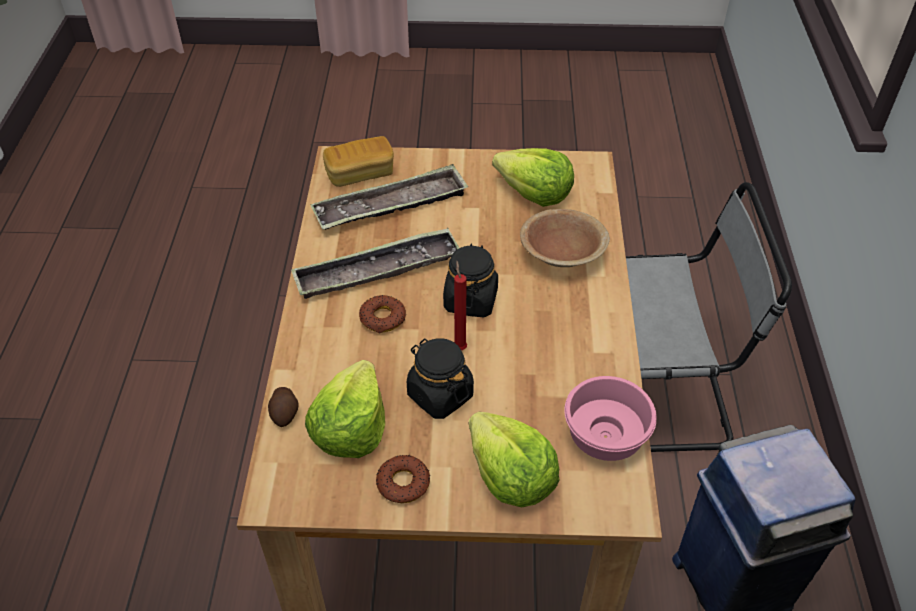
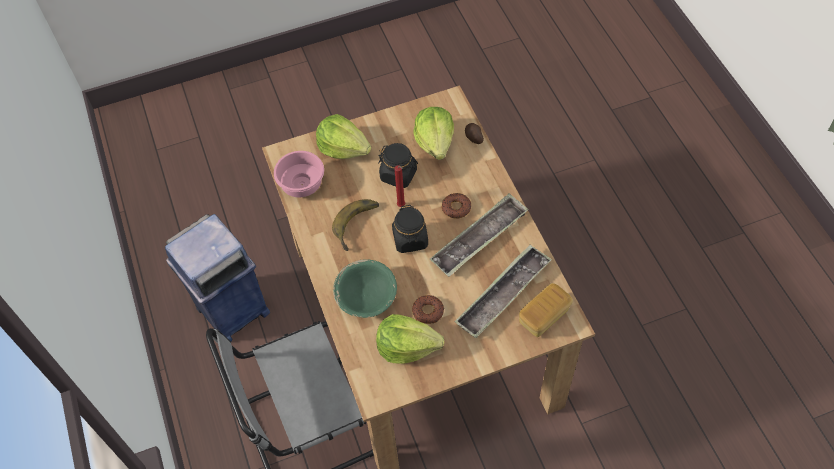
camera: 160 degrees right, 10 degrees up
donut [376,455,430,503] -> donut moved to [412,295,444,324]
brown bowl [520,209,610,267] -> green bowl [333,259,397,318]
none -> banana [332,199,379,251]

